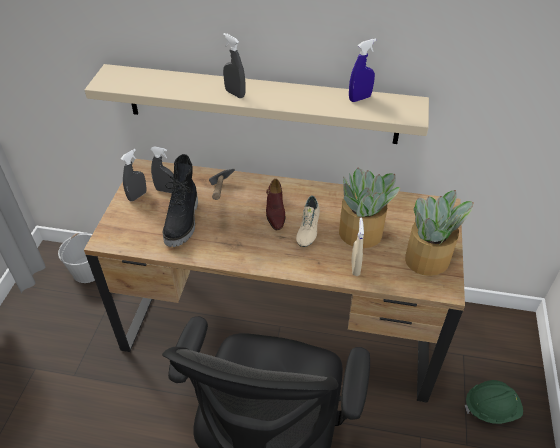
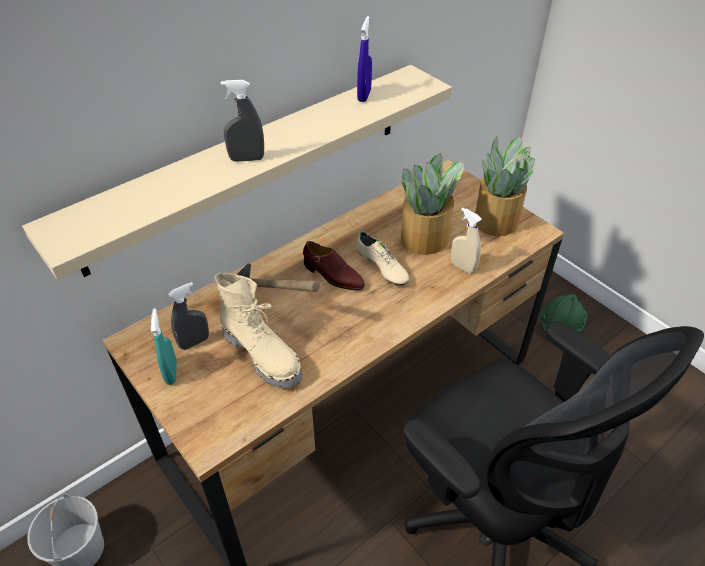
camera: 50 degrees left, 0 degrees up
grey spray bottle [121,149,147,201] -> turquoise spray bottle [151,308,177,385]
black boot [163,154,198,247] -> beige boot [214,273,302,388]

